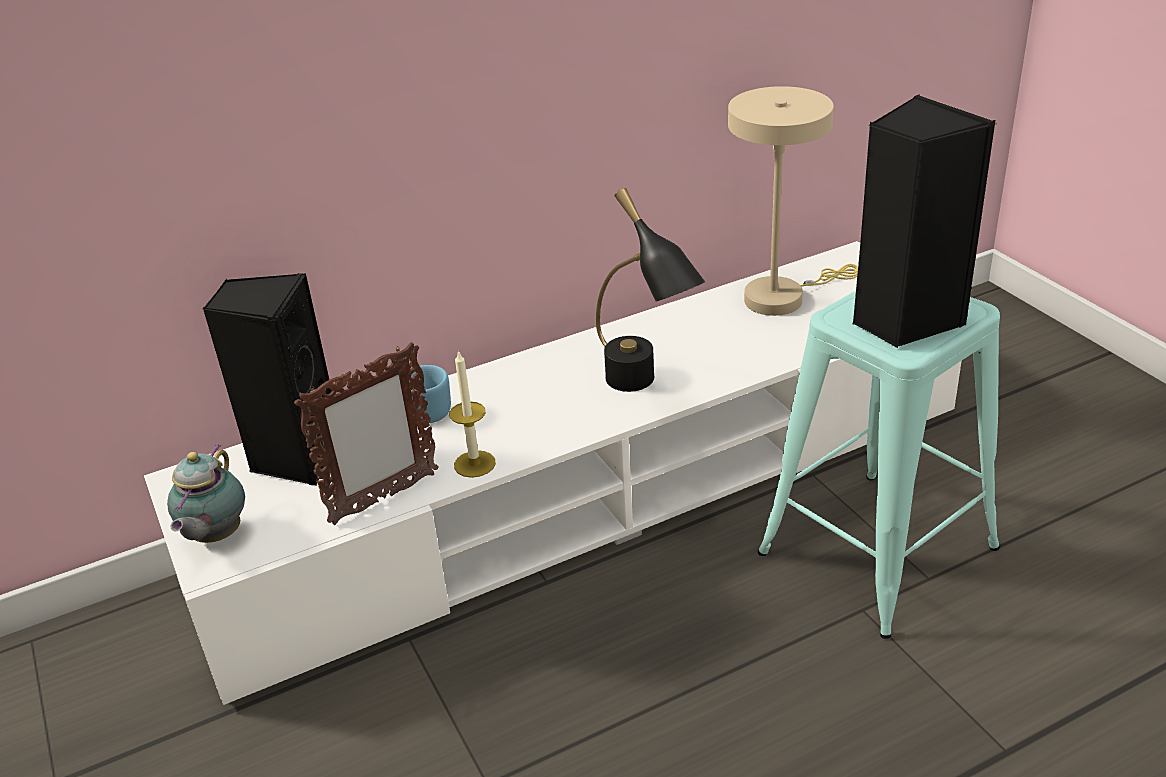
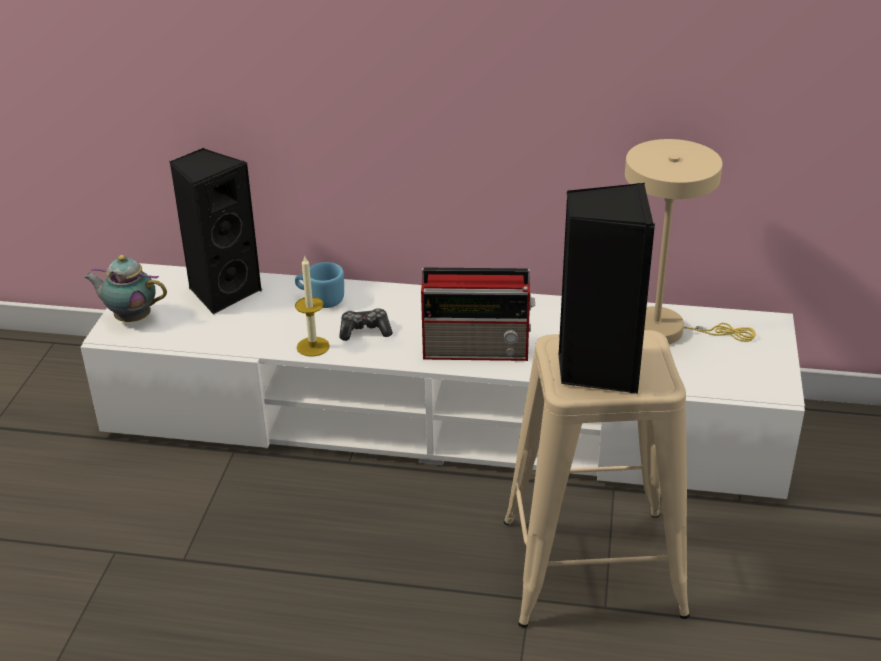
camera: 35 degrees right, 0 degrees up
teapot [167,444,245,543] -> teapot turned 60 degrees clockwise [84,255,167,322]
picture frame [294,342,439,525] -> none
black table lamp [596,188,705,392] -> radio [421,267,535,361]
turquoise stool [758,291,1000,639] -> beige stool [504,330,690,628]
none -> game controller [339,308,393,341]

